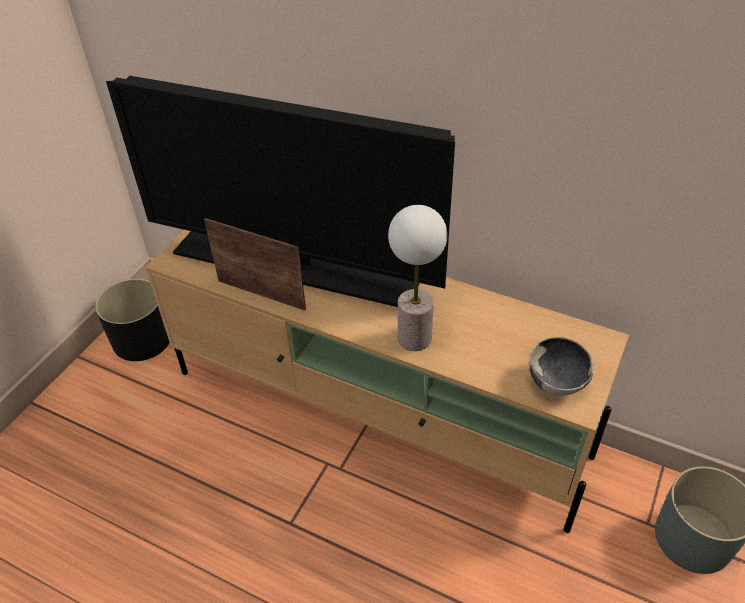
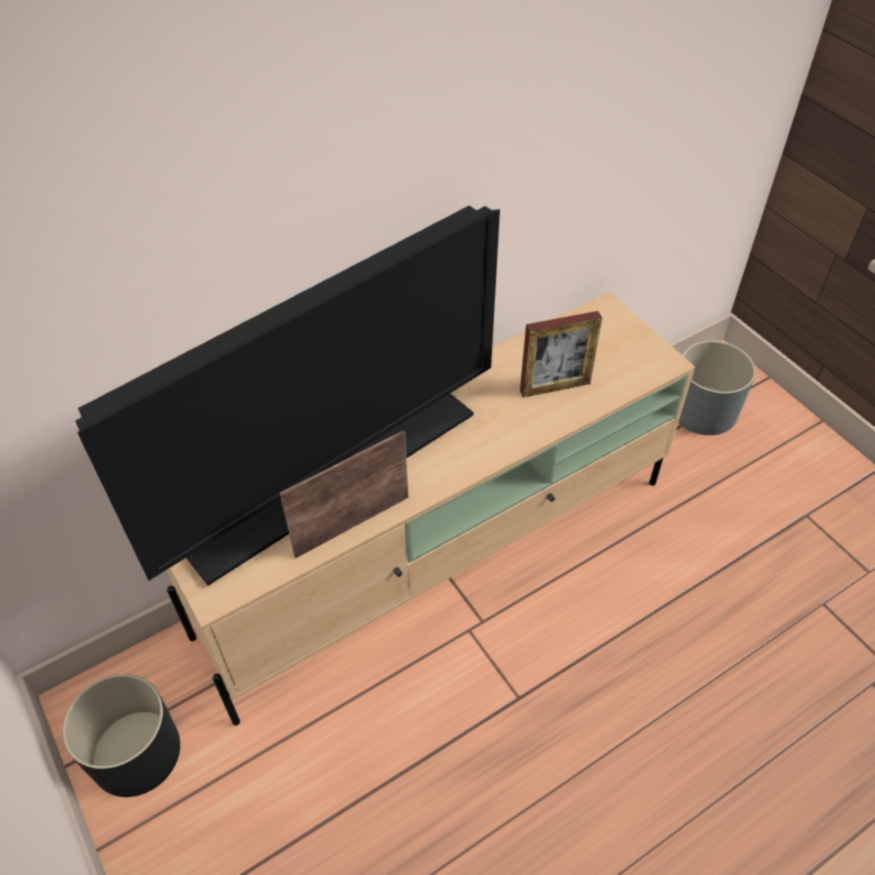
camera: 60 degrees left, 5 degrees up
table lamp [388,205,447,351] -> none
bowl [529,337,594,396] -> none
none -> picture frame [520,311,602,398]

